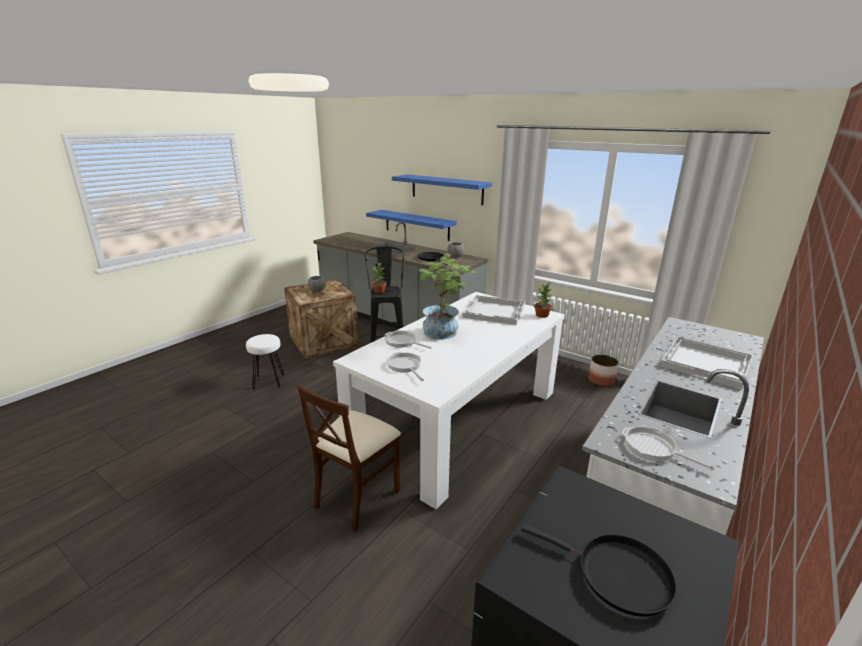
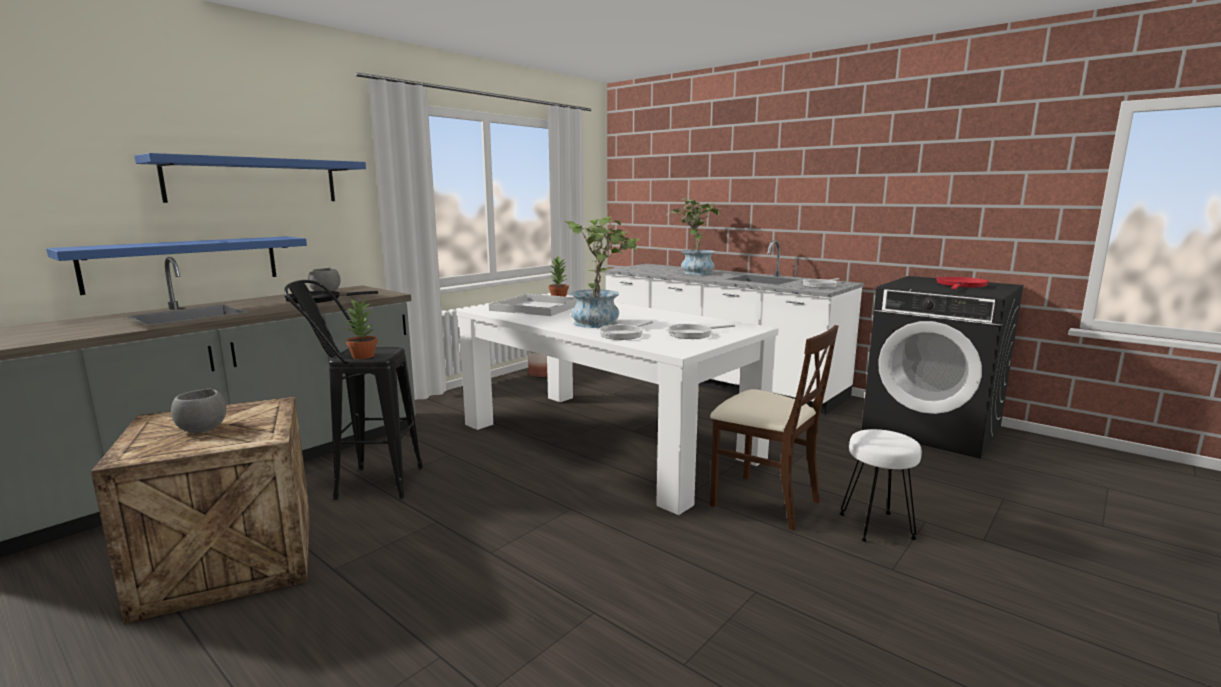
camera: 85 degrees left, 10 degrees down
white stool [246,334,284,389] -> white stool moved to [840,429,922,542]
black frying pan [521,524,677,617] -> red frying pan [936,277,989,289]
white tray [660,336,753,390] -> potted plant [667,198,721,275]

